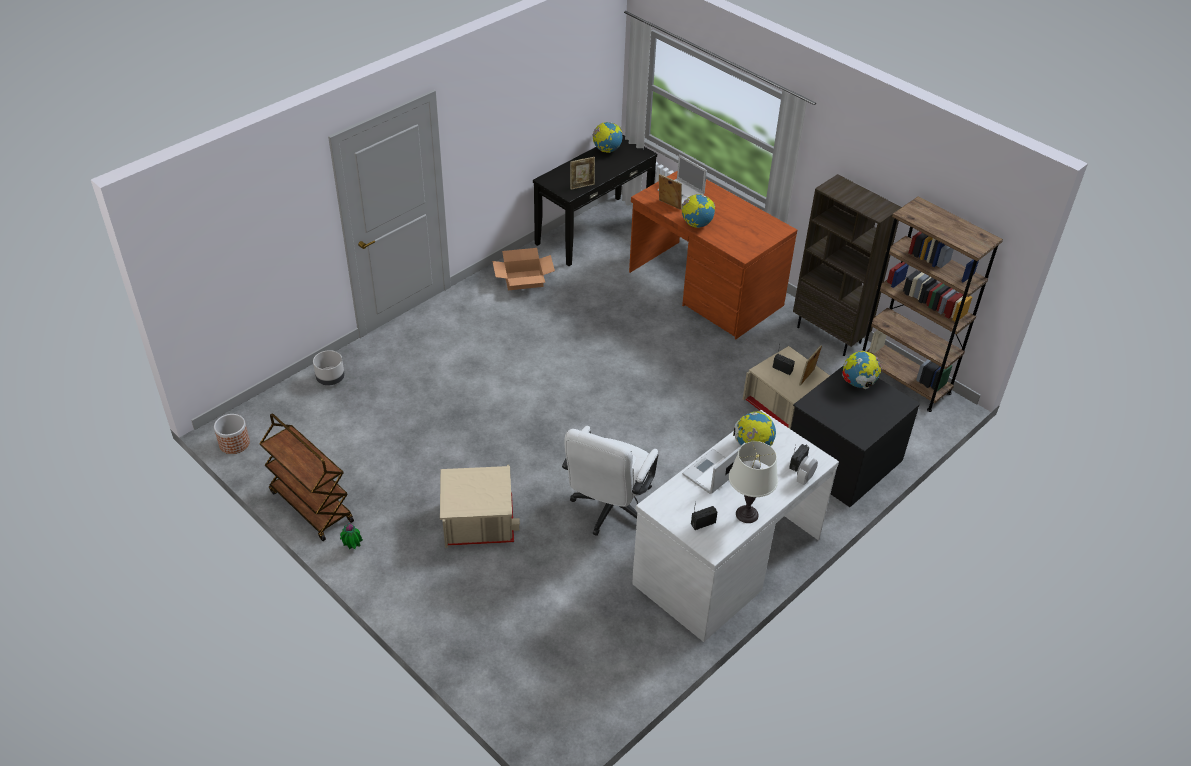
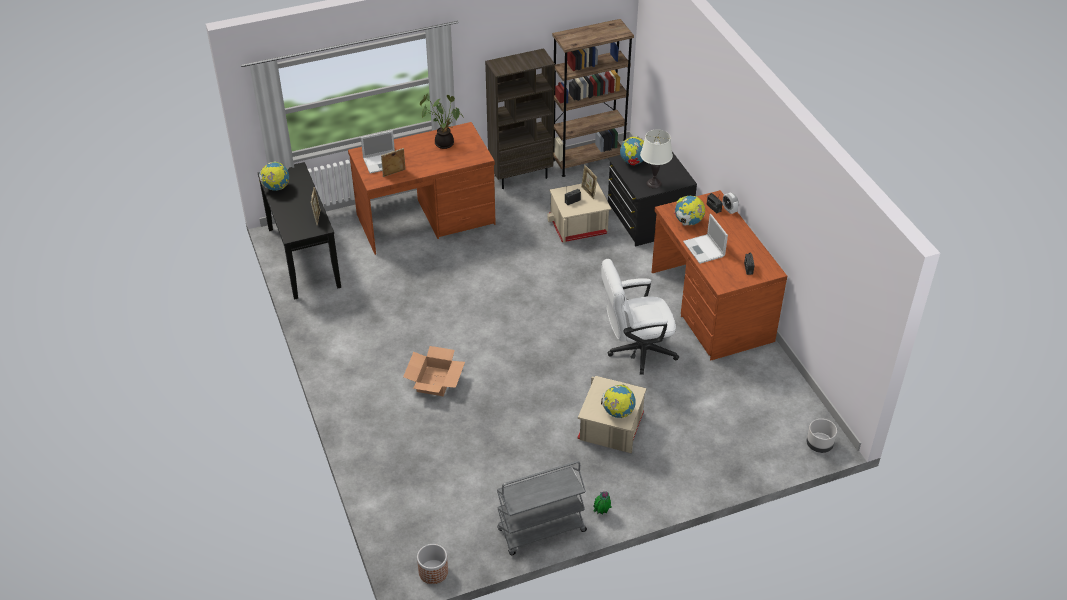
camera: 65 degrees left, 0 degrees up
brown cart [259,413,354,541] -> grey cart [497,461,587,555]
grey planter [313,350,345,385] -> grey planter moved to [806,419,837,453]
cardboard box [492,248,555,290] -> cardboard box moved to [403,346,465,396]
white office chair [562,426,658,536] -> white office chair turned 120 degrees clockwise [601,259,679,375]
white desk [632,410,839,642] -> brown desk [651,190,787,360]
globe [682,194,715,228] -> globe moved to [601,384,636,418]
white table lamp [729,441,778,523] -> white table lamp moved to [640,129,673,189]
none -> potted plant [420,94,464,149]

